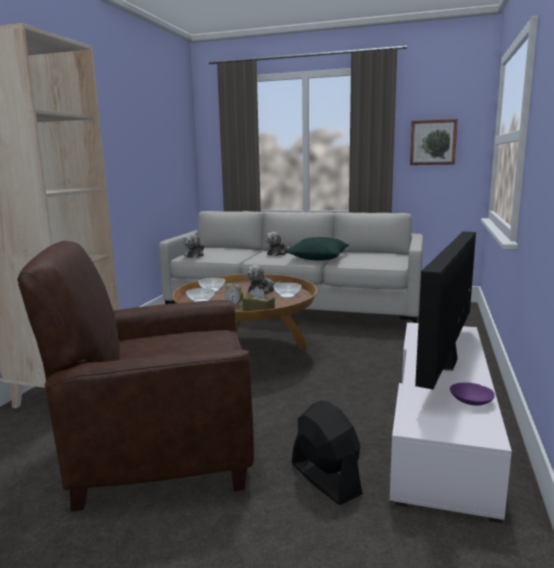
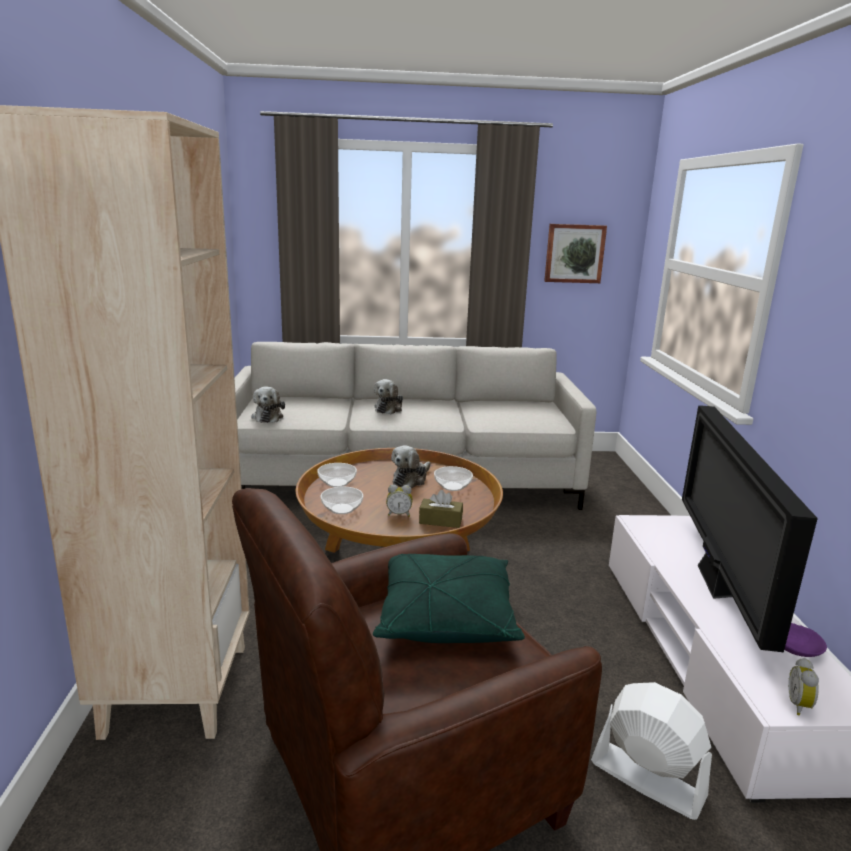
camera: 20 degrees left, 5 degrees up
green pillow [286,237,349,261] -> green pillow moved to [373,554,525,643]
black fan [292,400,363,505] -> white fan [591,682,712,820]
none -> alarm clock [788,658,819,716]

